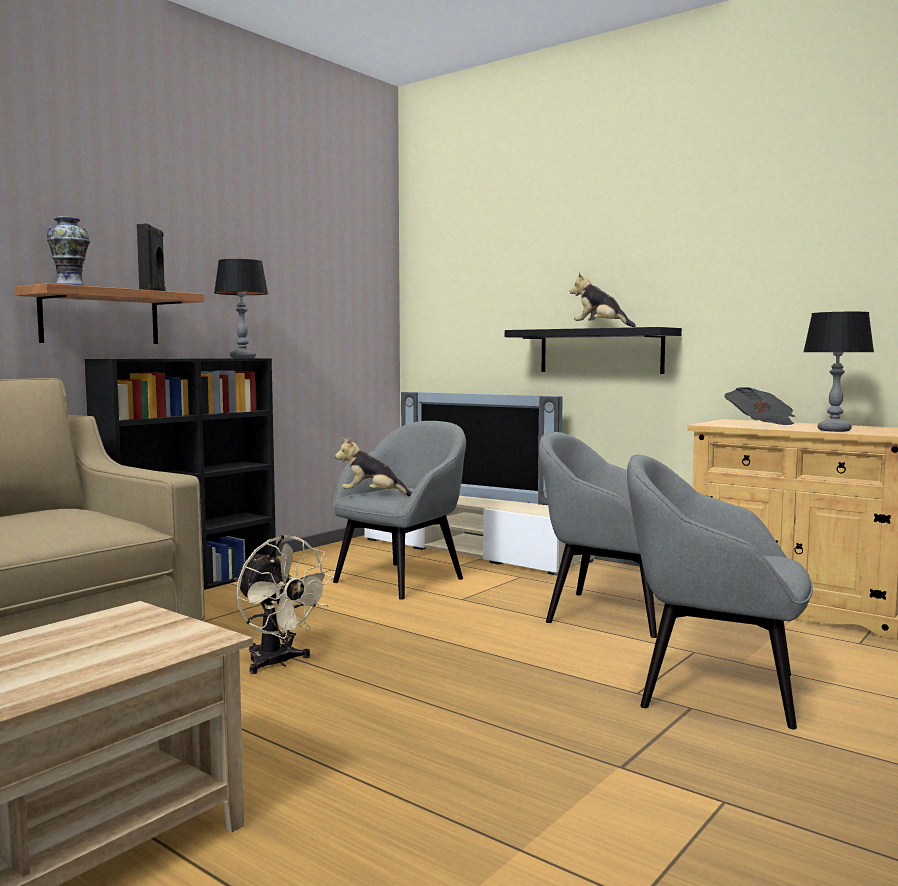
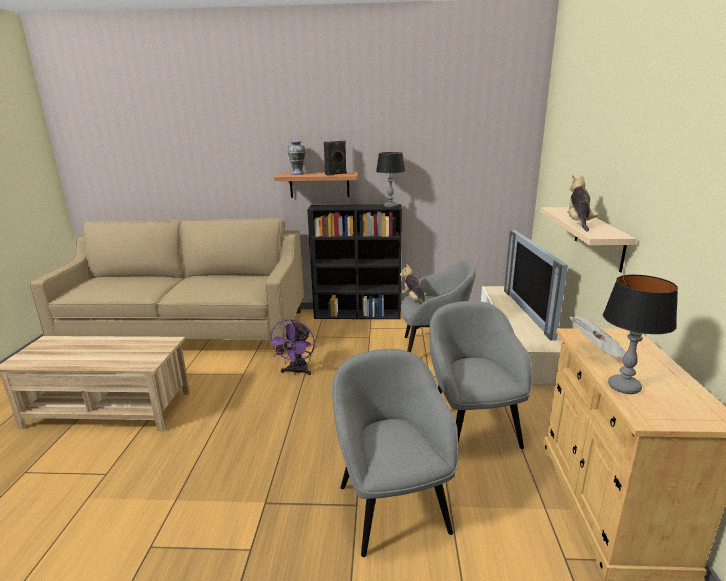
camera: 55 degrees right, 15 degrees up
beige fan [235,535,334,674] -> purple fan [268,319,315,375]
black shelf [505,327,682,374] -> beige shelf [540,207,636,273]

